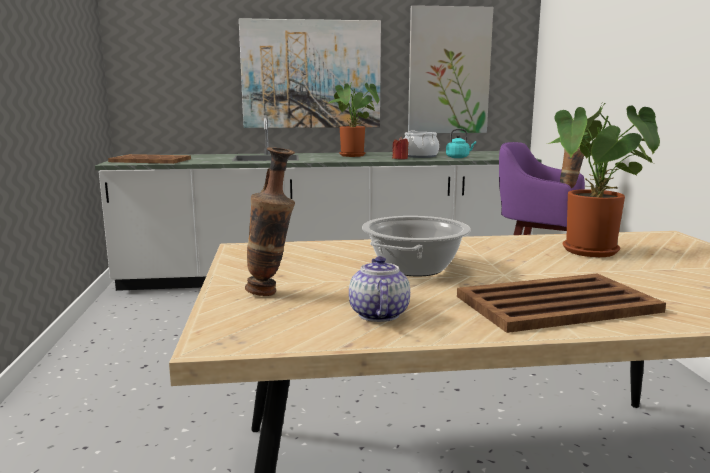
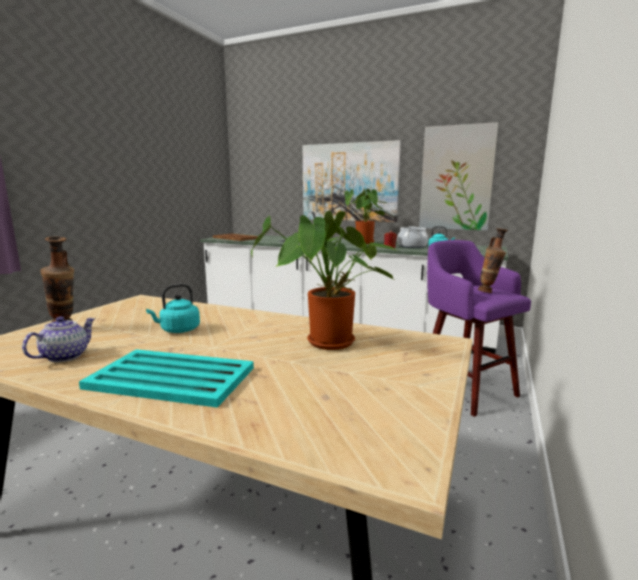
camera: 30 degrees right, 0 degrees up
cooking pot [362,216,471,276] -> turquoise kettle [146,284,200,333]
brown tray [457,273,666,333] -> turquoise tray [79,349,254,408]

